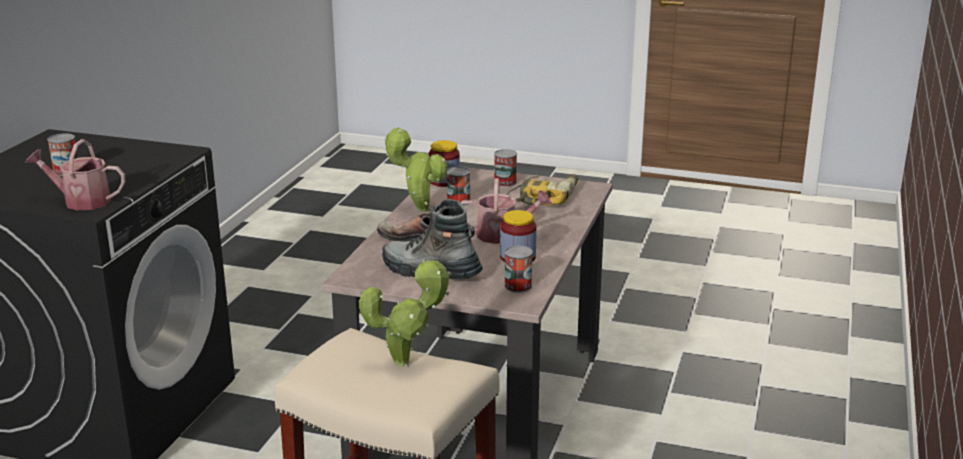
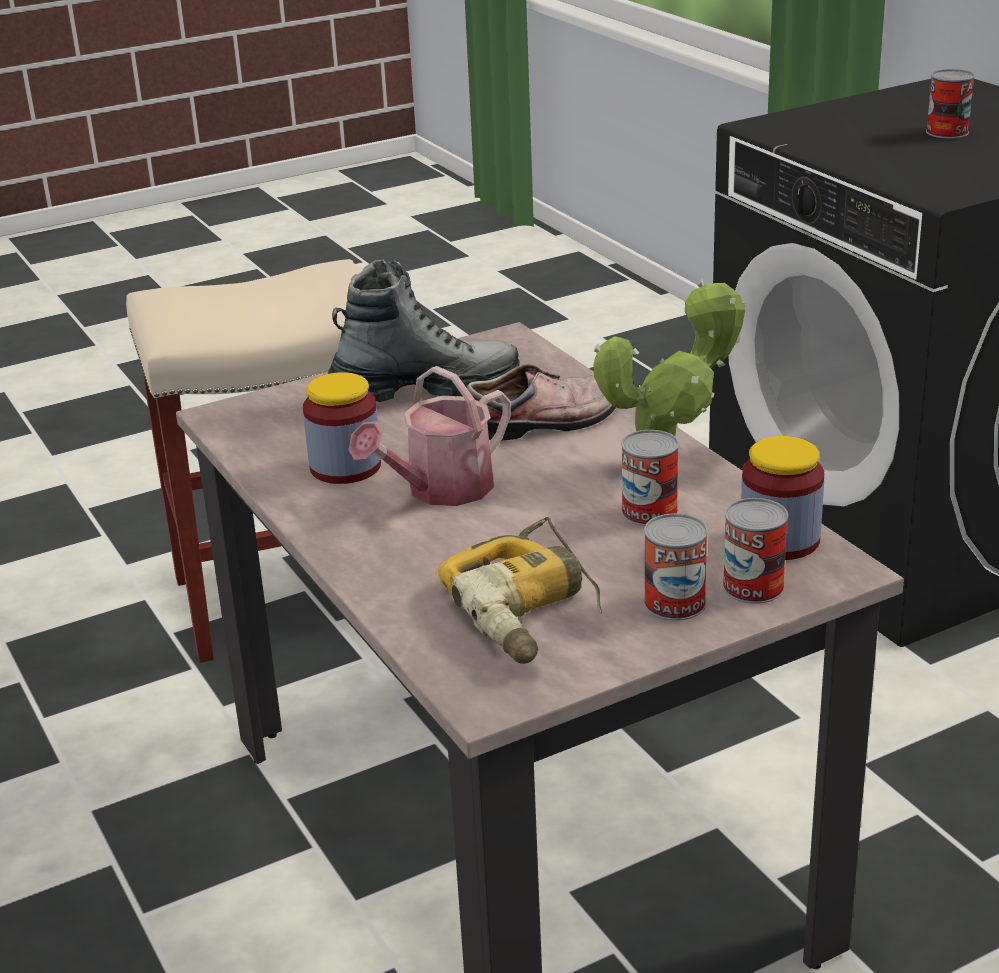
camera: 135 degrees right, 5 degrees up
watering can [25,139,125,211] -> none
potted plant [359,258,452,367] -> none
can [504,245,533,293] -> can moved to [722,498,788,604]

